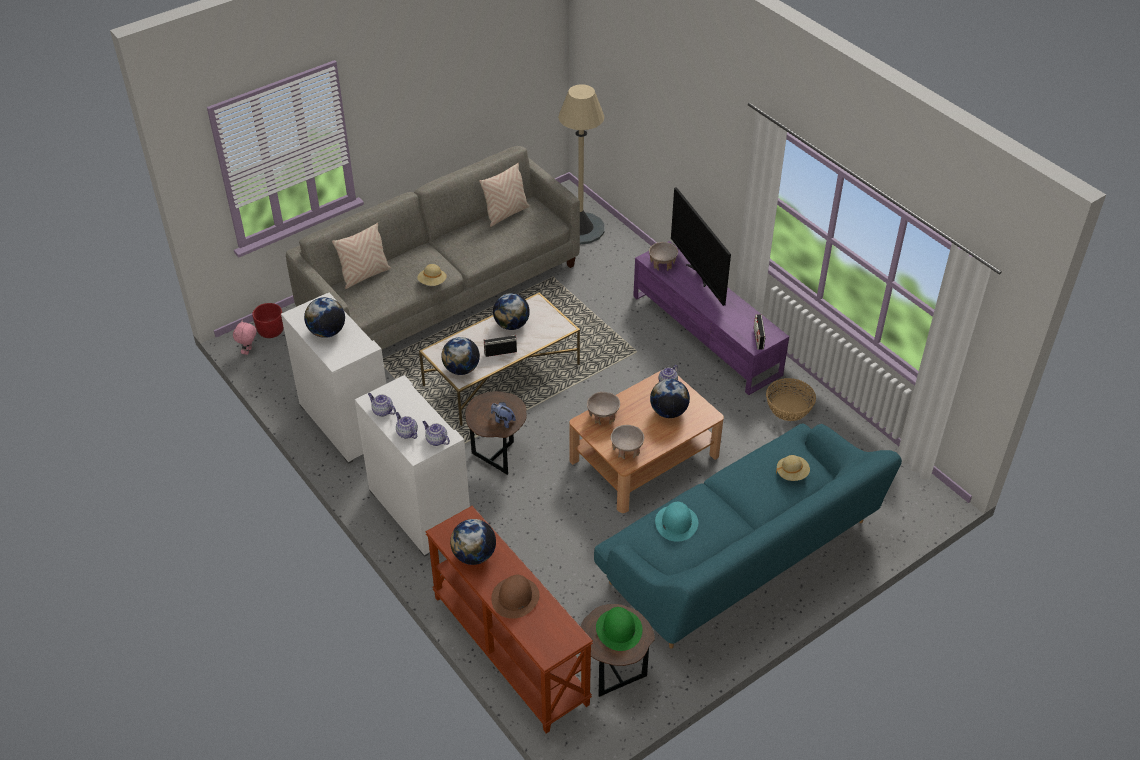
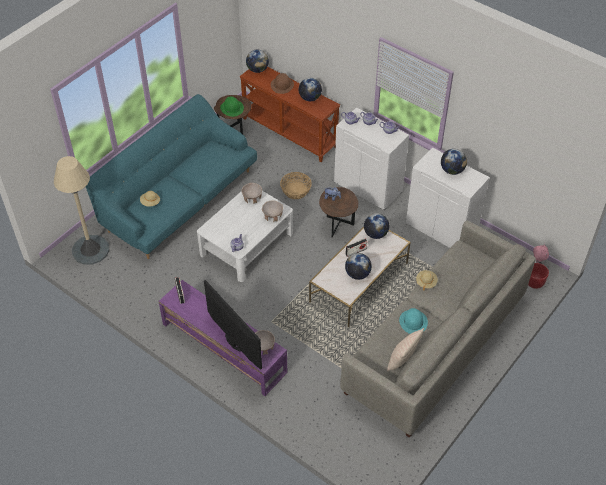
camera: 165 degrees right, 5 degrees up
beige pillow [332,223,391,289] -> none
beige floor lamp [558,84,605,244] -> beige floor lamp moved to [54,156,110,265]
brown coffee table [569,370,724,513] -> white coffee table [197,191,293,282]
globe [650,379,690,418] -> globe moved to [246,50,269,73]
turquoise hat [655,502,698,542] -> turquoise hat moved to [399,308,428,334]
basket [766,378,816,421] -> basket moved to [280,172,312,199]

